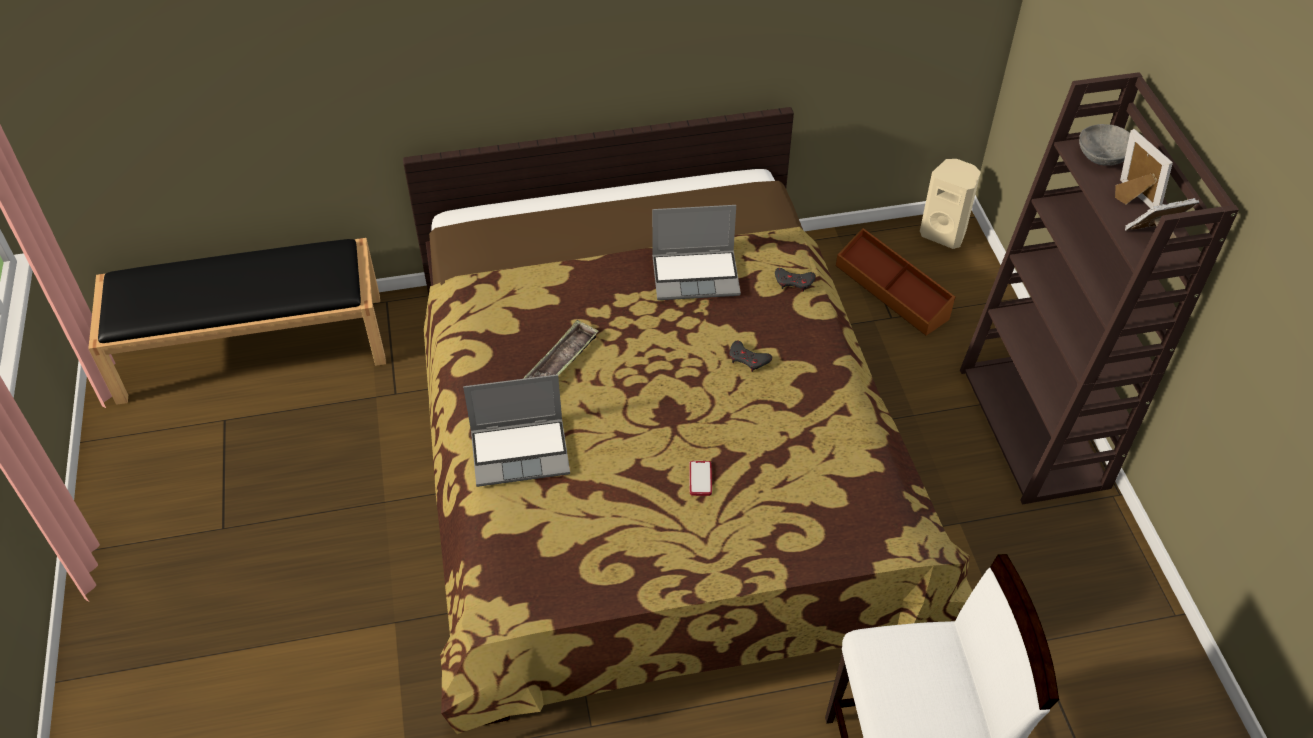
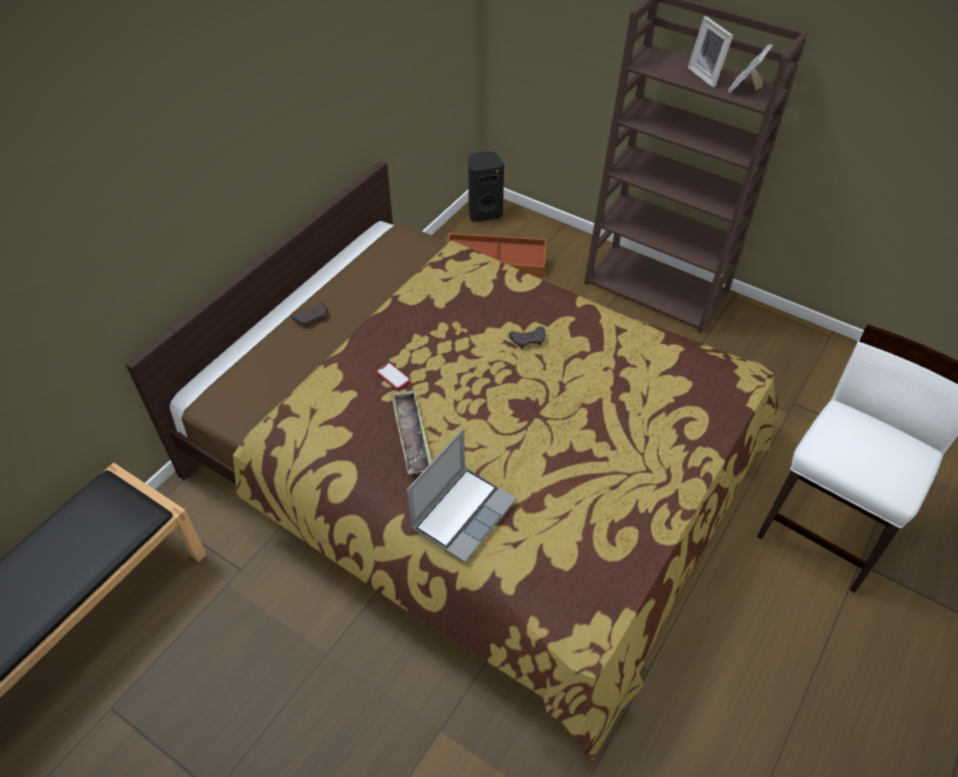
camera: 45 degrees left, 0 degrees up
laptop [652,205,741,300] -> none
phone [689,461,712,496] -> phone moved to [377,363,410,390]
grey game controller [775,268,816,292] -> grey game controller moved to [292,302,327,327]
beige speaker [920,159,981,249] -> black speaker [468,151,504,222]
grey bowl [1079,124,1130,166] -> none
picture frame [1115,129,1173,208] -> picture frame turned 135 degrees counterclockwise [688,16,733,88]

